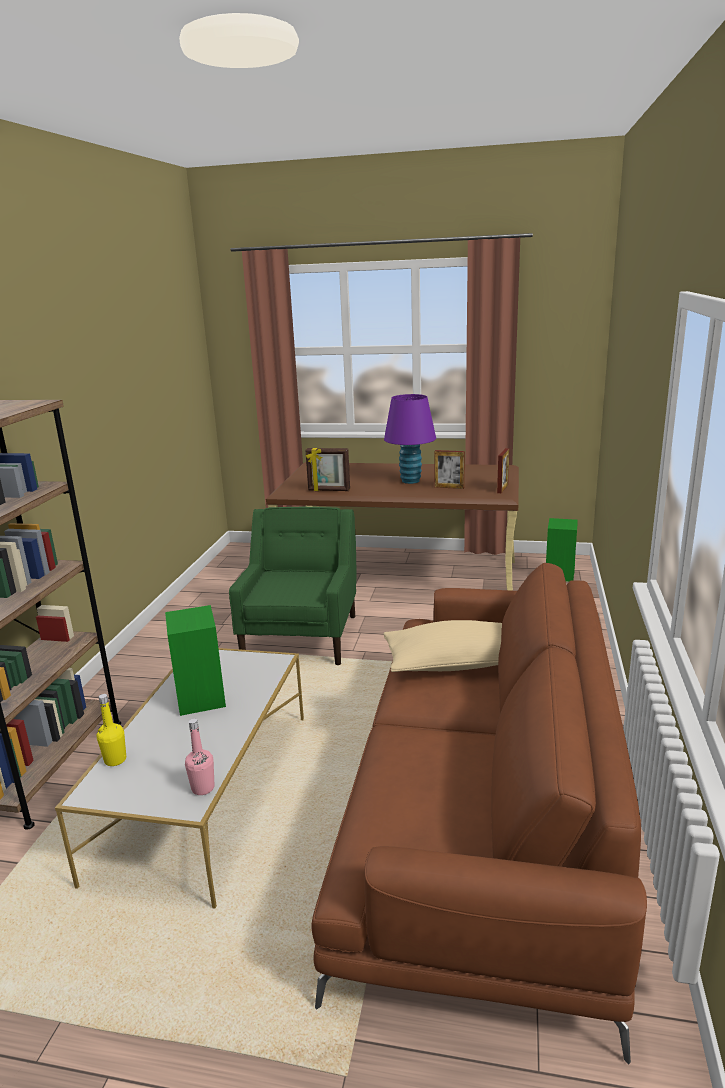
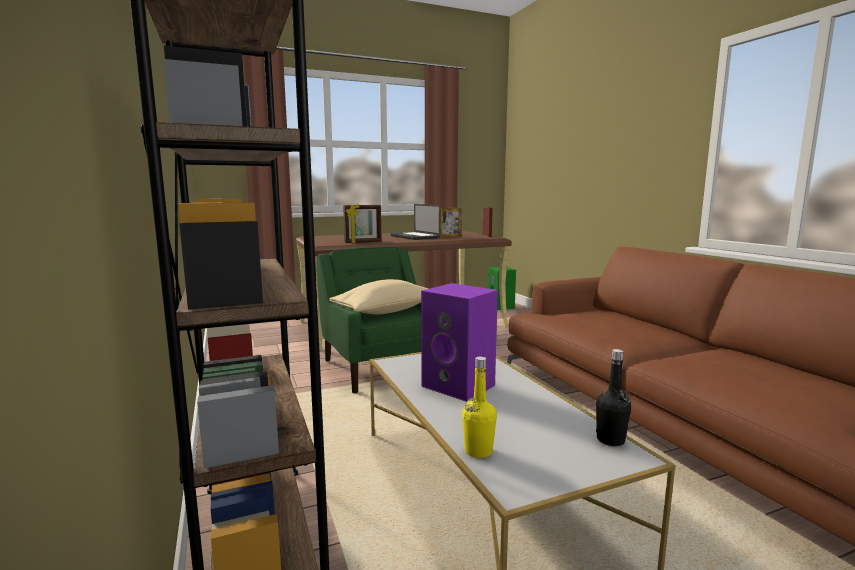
camera: 35 degrees left, 10 degrees down
green speaker [165,605,226,716] -> purple speaker [421,283,498,402]
pink bottle [185,719,214,795] -> black bottle [596,349,631,446]
beige pillow [383,620,502,672] -> beige pillow moved to [329,279,429,315]
purple table lamp [384,394,436,484] -> laptop [390,204,440,240]

